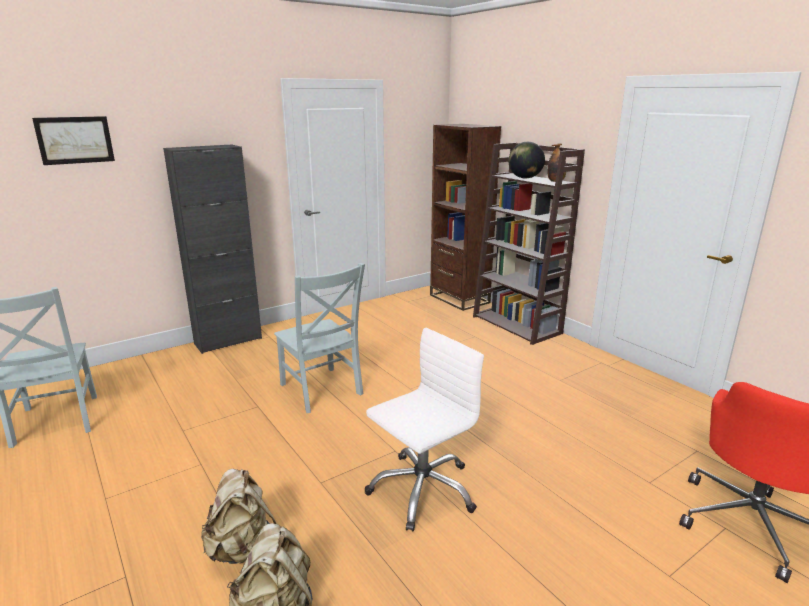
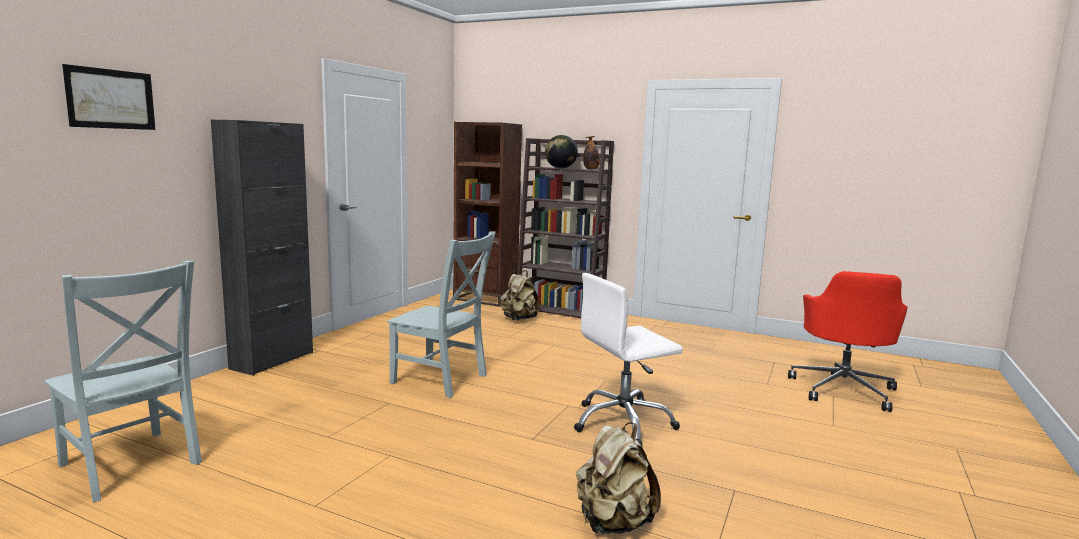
camera: 30 degrees left, 10 degrees down
beige backpack [201,469,277,564] -> beige backpack moved to [500,270,540,321]
white office chair [365,328,484,532] -> white office chair turned 135 degrees counterclockwise [574,273,683,446]

